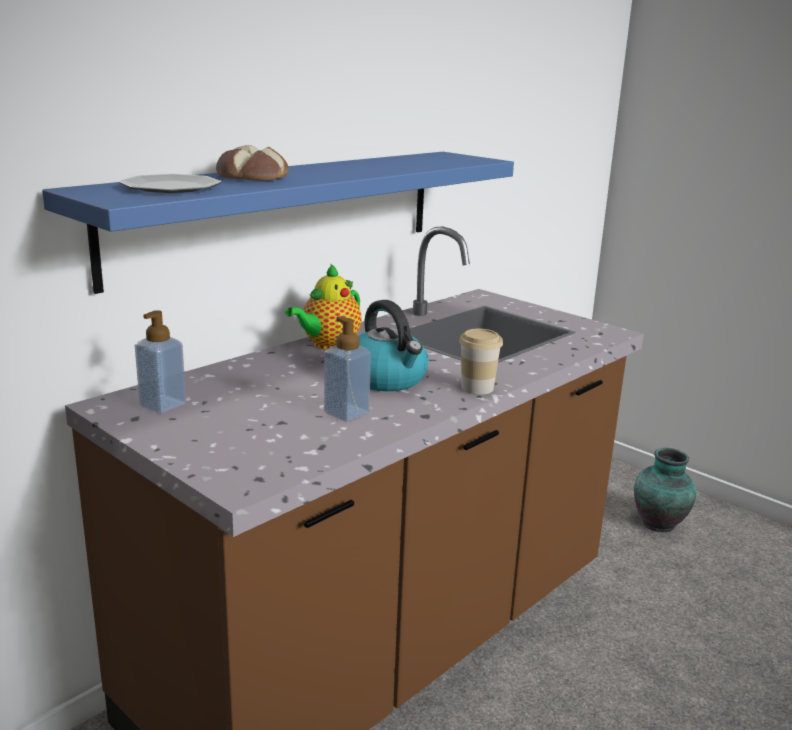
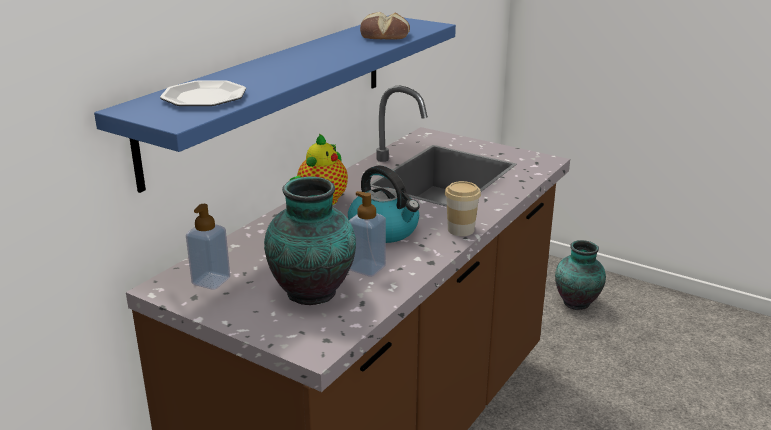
camera: 10 degrees left, 5 degrees up
bread [216,145,289,181] -> bread moved to [360,12,410,40]
none -> vase [264,176,356,305]

